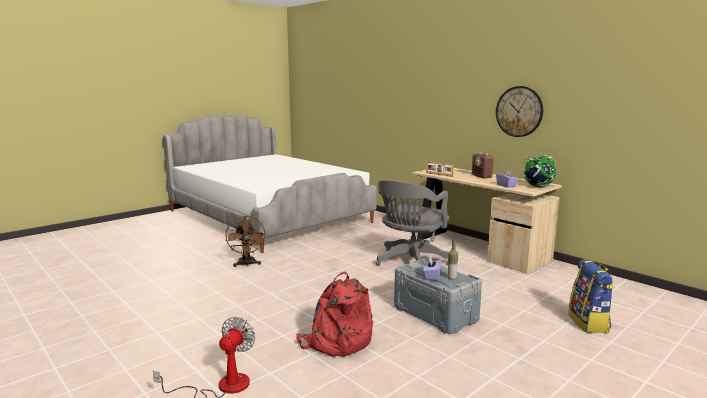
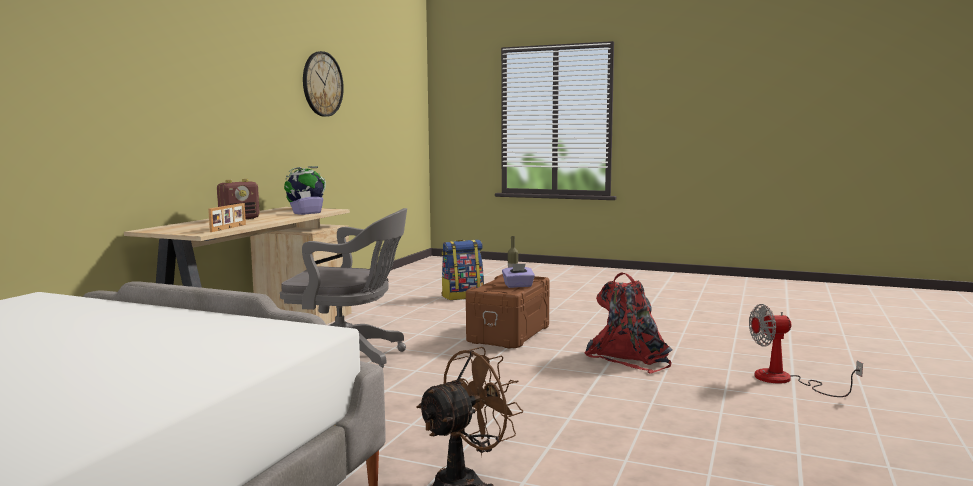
camera: 115 degrees left, 5 degrees down
grey storage box [394,258,482,334] -> brown storage box [466,274,549,348]
wall clock [496,86,543,137] -> wall clock moved to [303,51,344,117]

